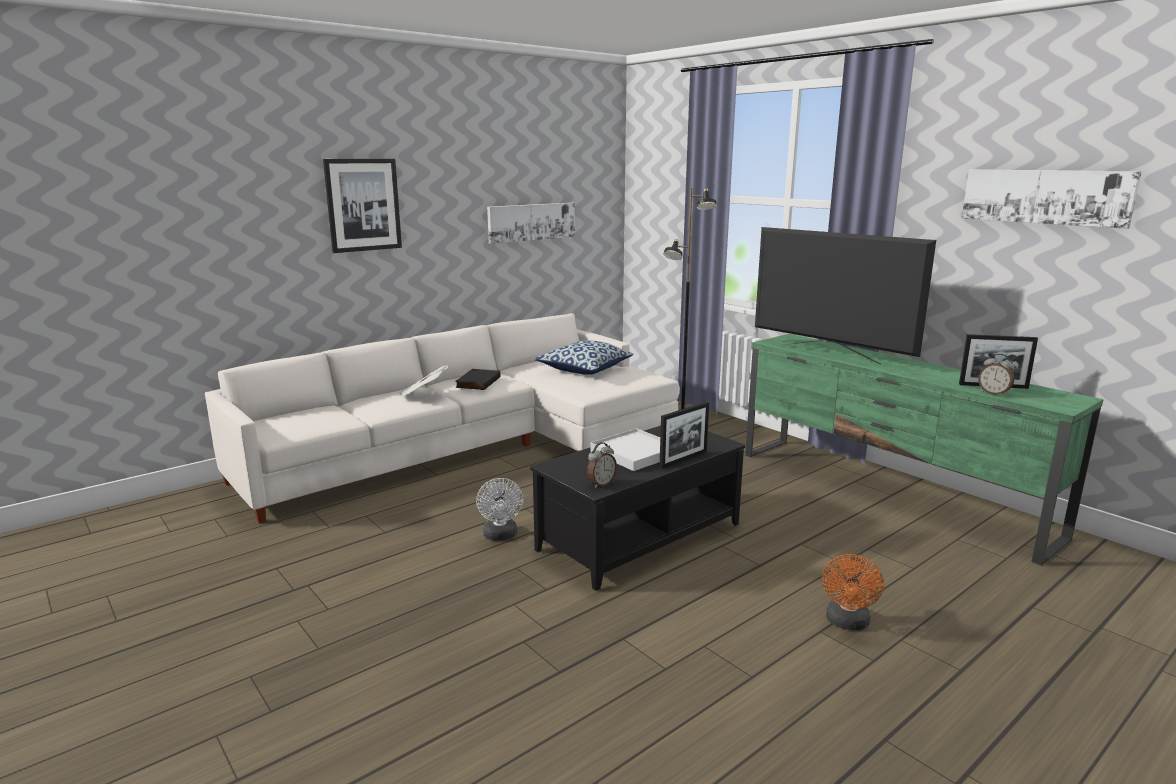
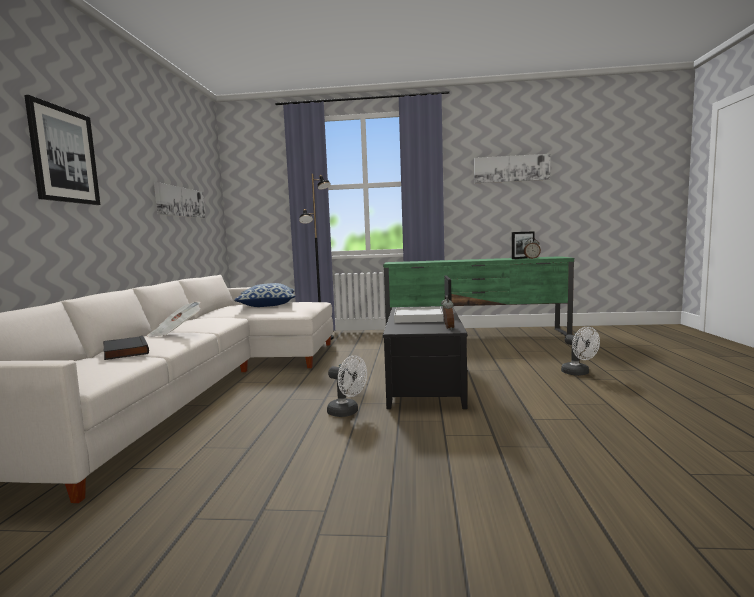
camera: 45 degrees left, 10 degrees down
black book [455,369,501,390] -> black book moved to [103,336,149,360]
television [755,227,936,365] -> none
orange fan [822,554,884,630] -> white fan [561,327,600,376]

